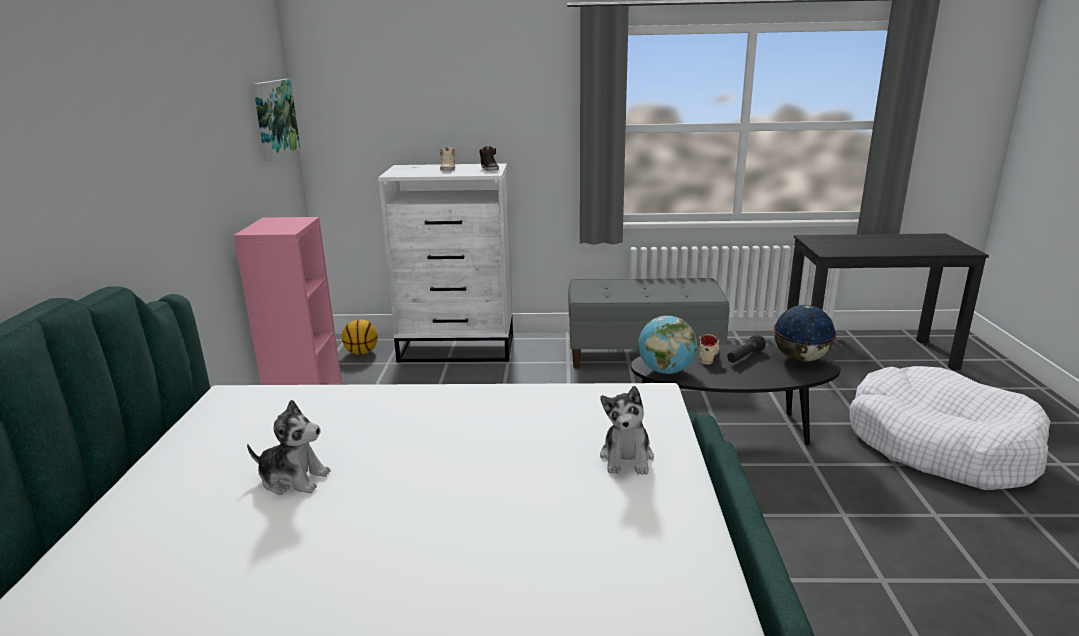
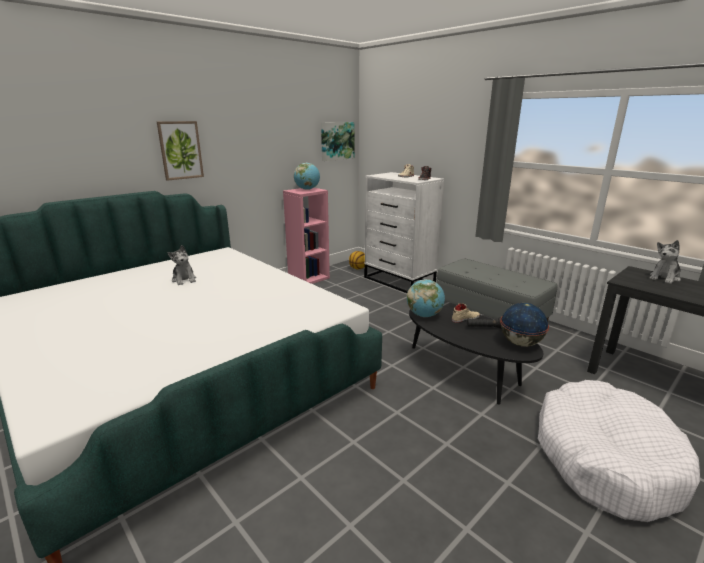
camera: 45 degrees right, 0 degrees up
plush toy [600,386,654,475] -> plush toy moved to [650,240,681,284]
none -> picture [157,121,204,181]
none -> globe [294,163,320,190]

